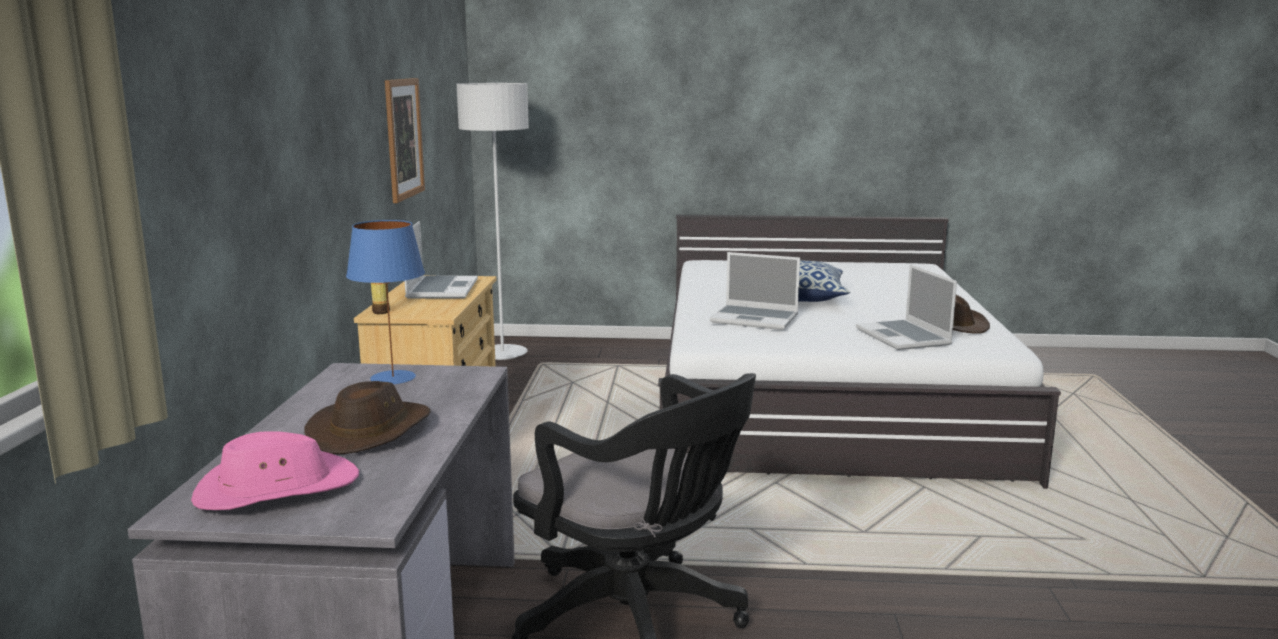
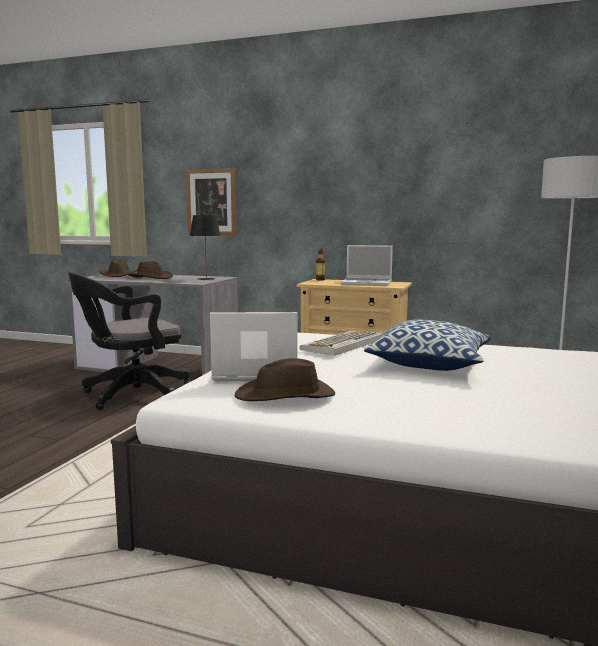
camera: 105 degrees right, 5 degrees down
pink hat [191,431,359,510] -> brown hat [99,260,137,277]
blue table lamp [346,220,425,384] -> black table lamp [190,215,221,280]
picture [385,78,425,203] -> picture moved to [186,168,236,235]
laptop [710,252,800,330] -> keyboard [299,331,383,356]

